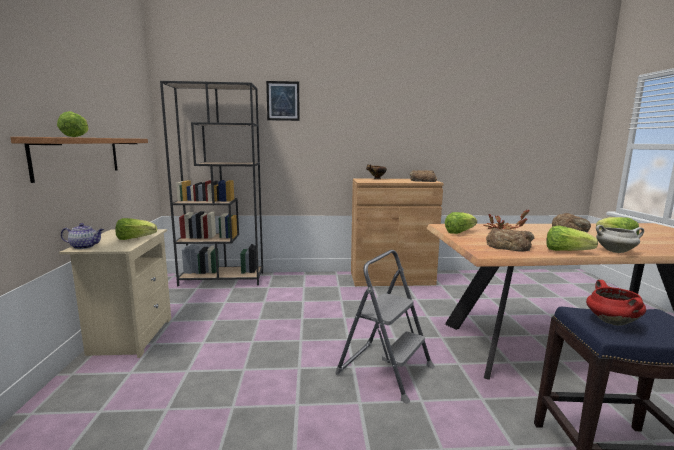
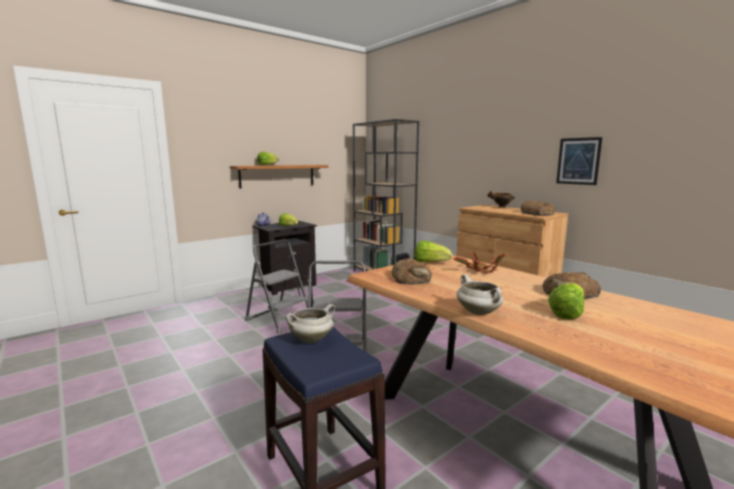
camera: 55 degrees right, 0 degrees up
beige nightstand [59,229,171,358] -> black nightstand [252,221,317,296]
picture [266,81,300,121] -> picture moved to [556,137,603,185]
lettuce [546,226,598,251] -> none
red cooking pot [586,280,646,325] -> white cooking pot [285,304,335,343]
none -> grey step ladder [245,239,308,334]

